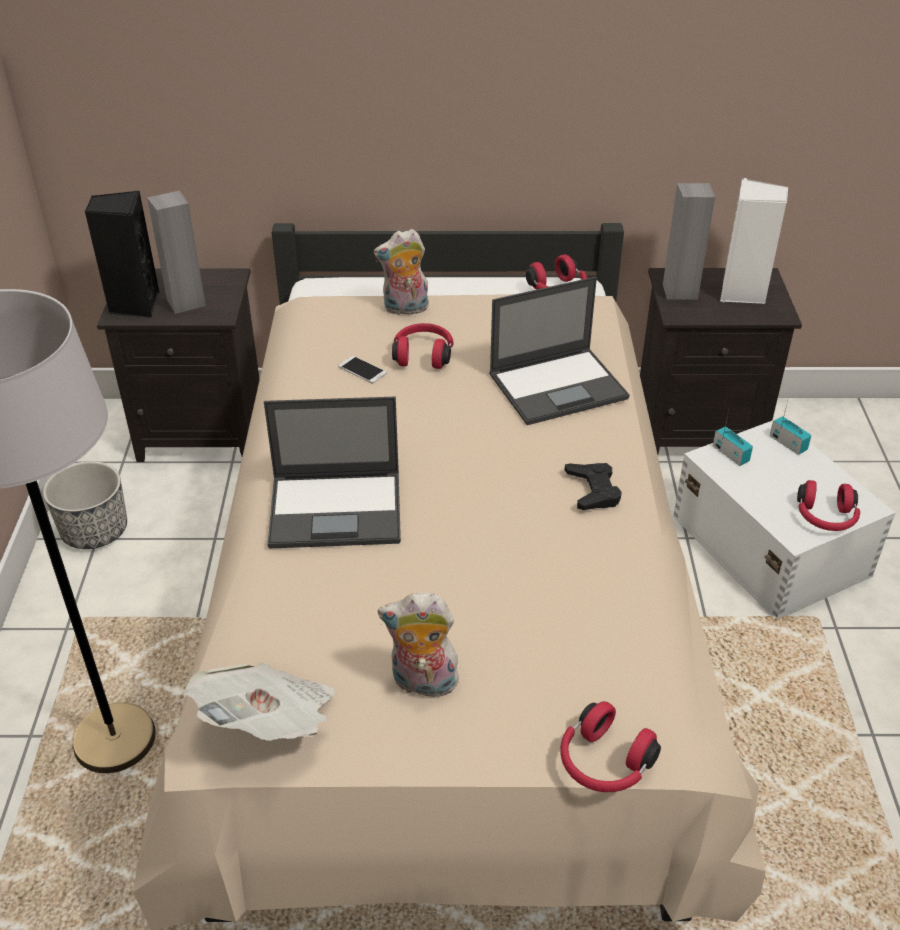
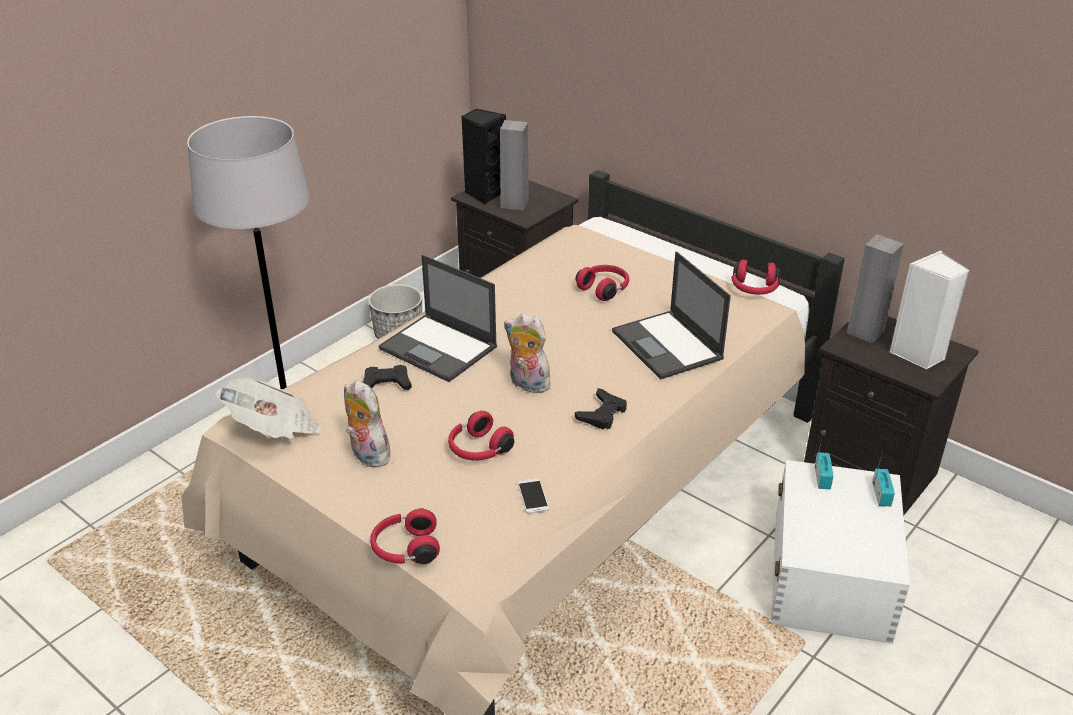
camera: 40 degrees right, 5 degrees down
phone [338,356,387,383] -> phone moved to [518,478,549,514]
plush toy [374,229,429,315] -> plush toy moved to [504,313,551,393]
laptop [489,277,630,425] -> laptop turned 45 degrees clockwise [612,251,731,380]
red headphones [797,480,860,531] -> red headphones moved to [448,411,514,461]
none -> black game controller [363,365,412,390]

